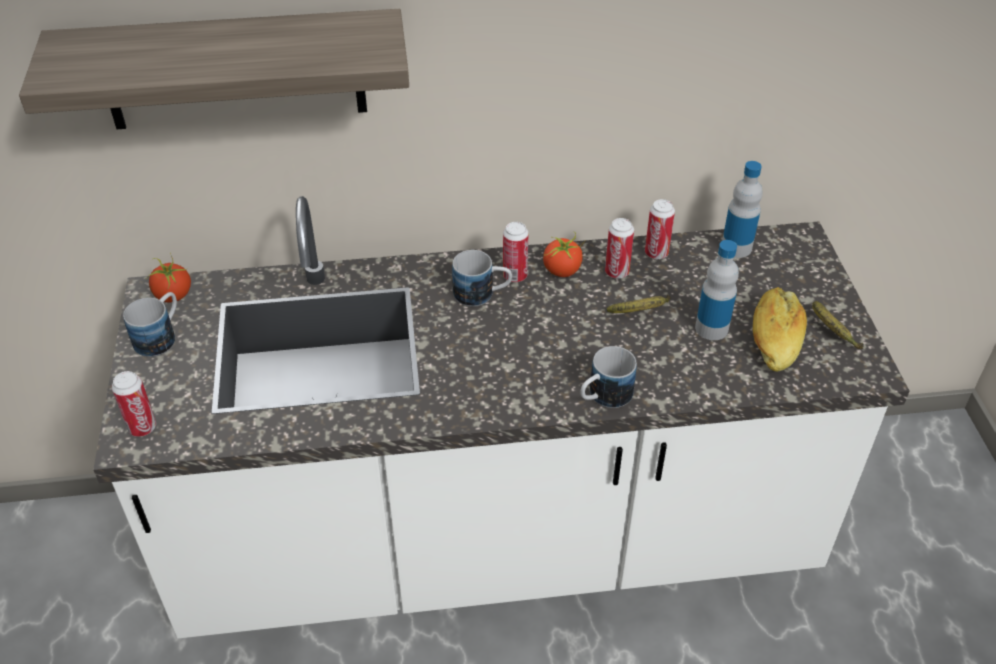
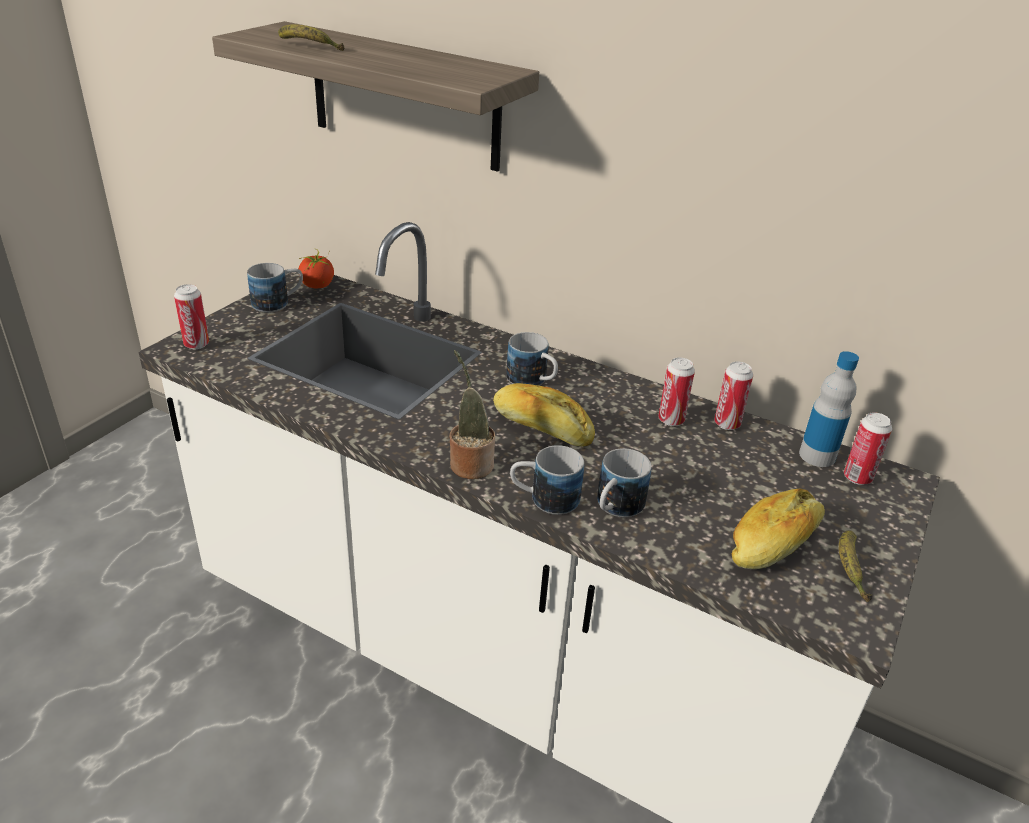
camera: 35 degrees right, 10 degrees down
can [503,222,529,282] -> can moved to [844,412,892,485]
tomato [543,232,586,277] -> none
banana [607,294,670,313] -> banana moved to [278,24,344,51]
bottle [695,240,739,340] -> none
none -> potted plant [449,350,495,479]
none -> bread [493,383,595,447]
none -> mug [597,448,651,517]

